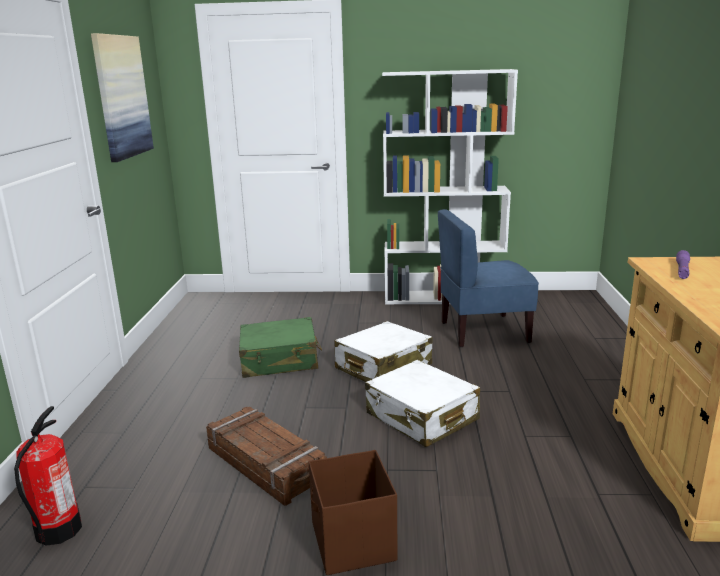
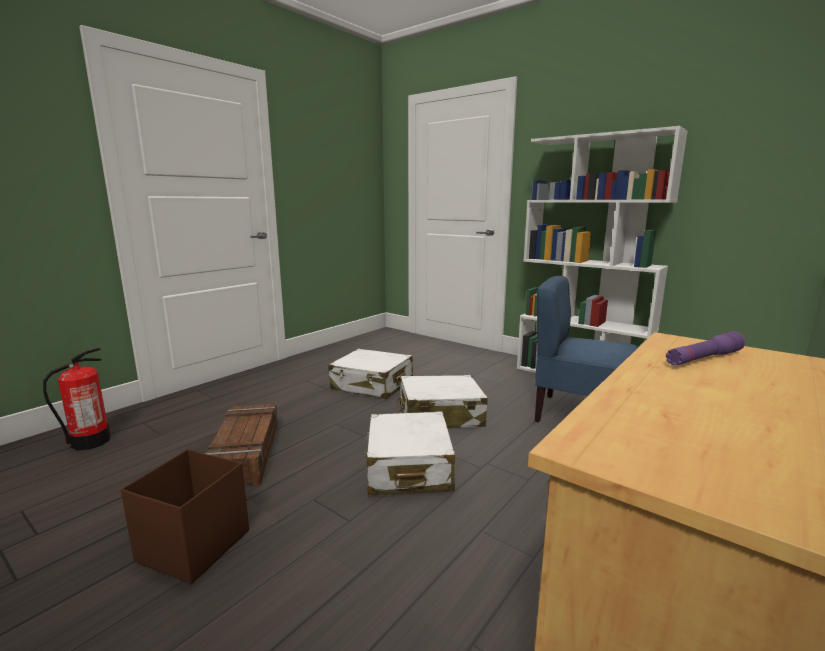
camera: 35 degrees right, 5 degrees down
picture [91,33,154,162] -> none
green suitcase [239,317,322,378] -> white suitcase [328,349,413,399]

